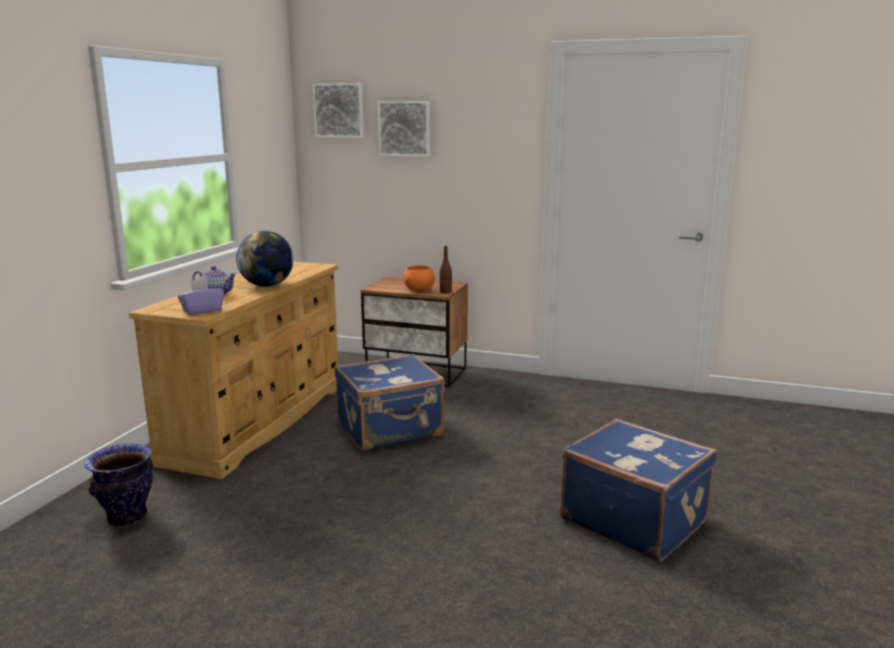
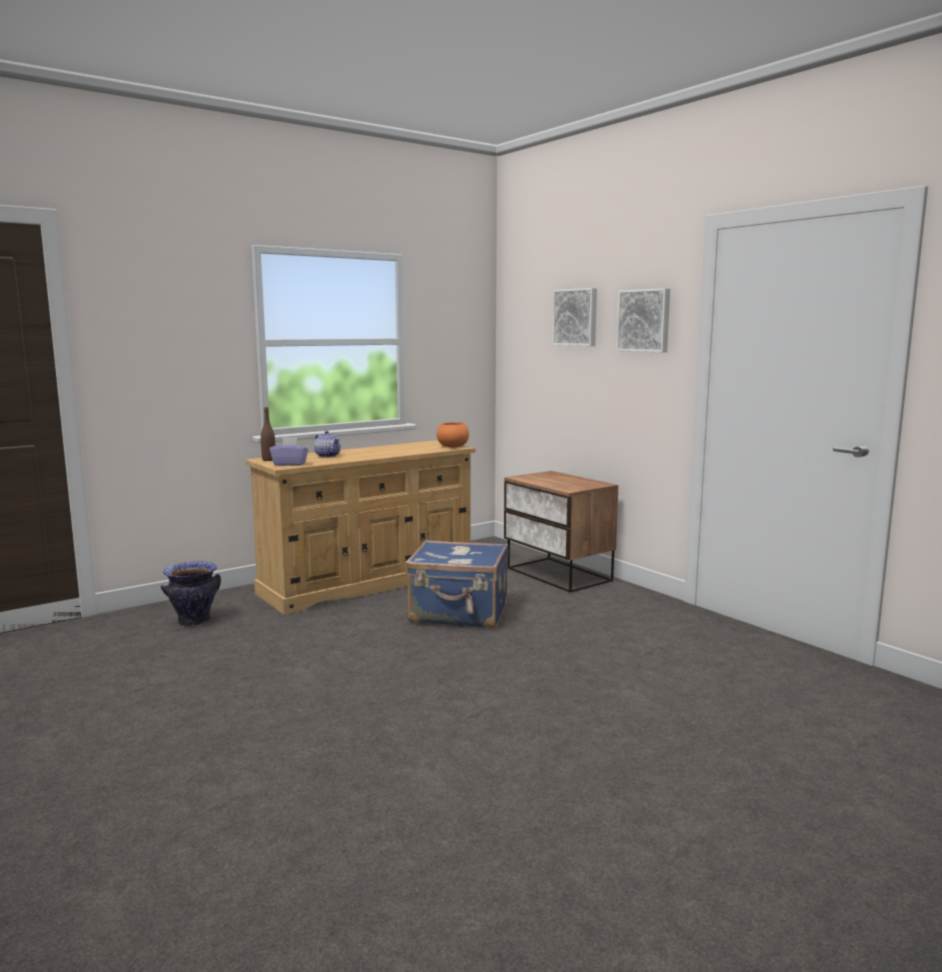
camera: 35 degrees right, 5 degrees down
globe [236,231,294,287] -> none
picture [312,83,364,138] -> picture moved to [616,288,670,352]
orange bowl [403,266,435,291] -> orange bowl moved to [437,422,469,447]
brown bottle [440,246,452,294] -> brown bottle moved to [261,407,275,461]
blue suitcase [560,418,717,562] -> none

